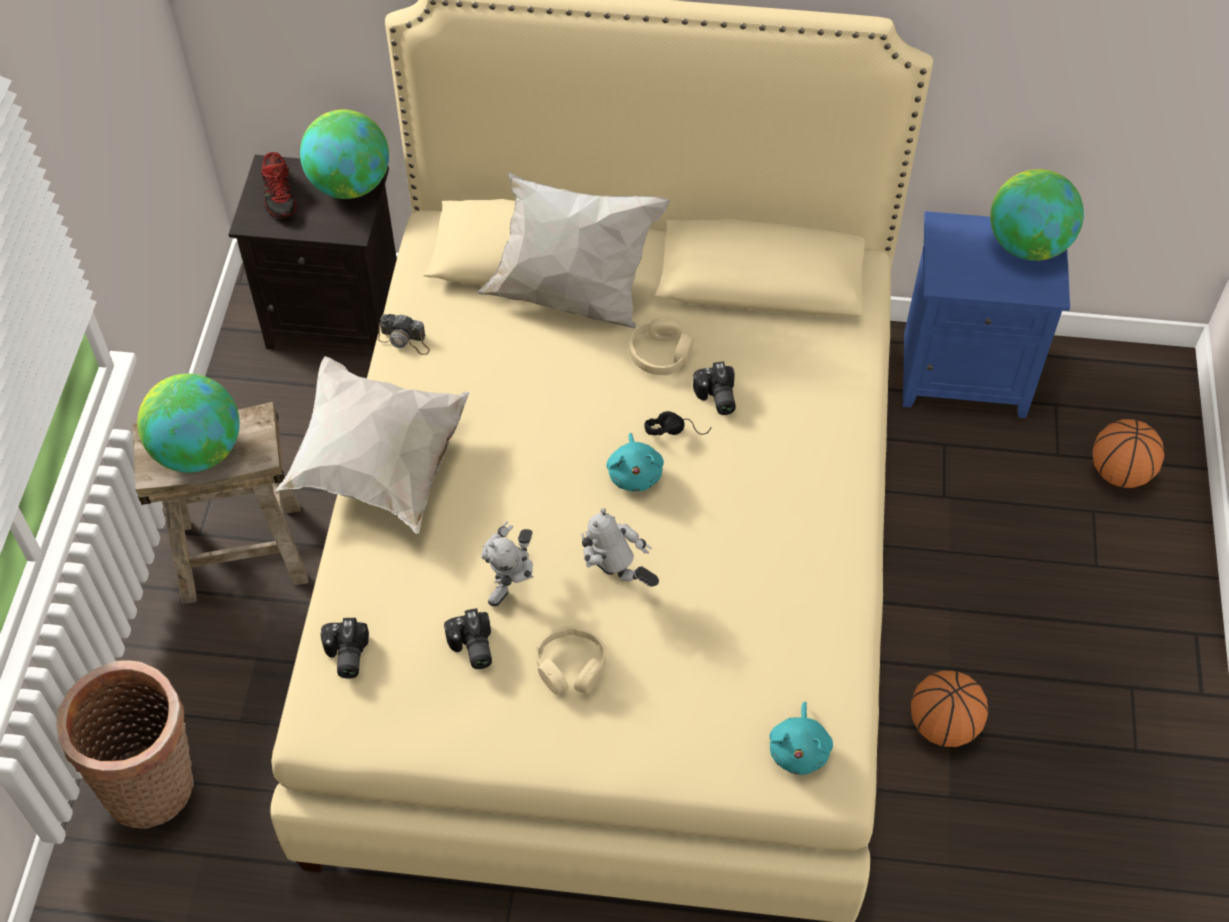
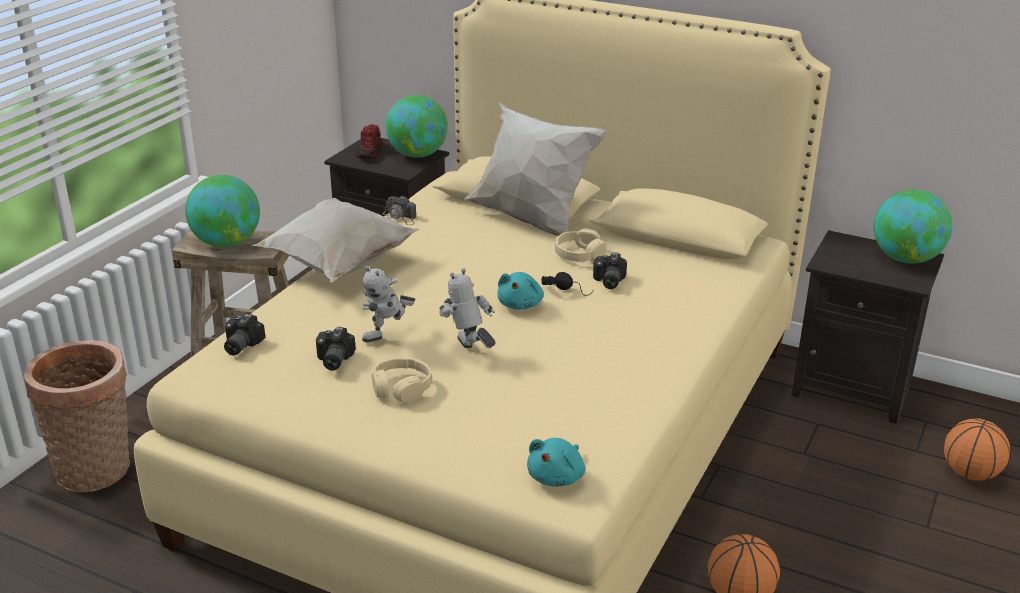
camera: 20 degrees right, 25 degrees down
blue nightstand [903,211,1070,418] -> black nightstand [791,230,944,424]

